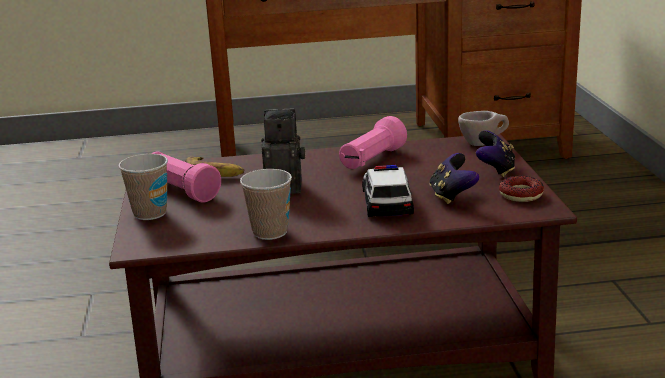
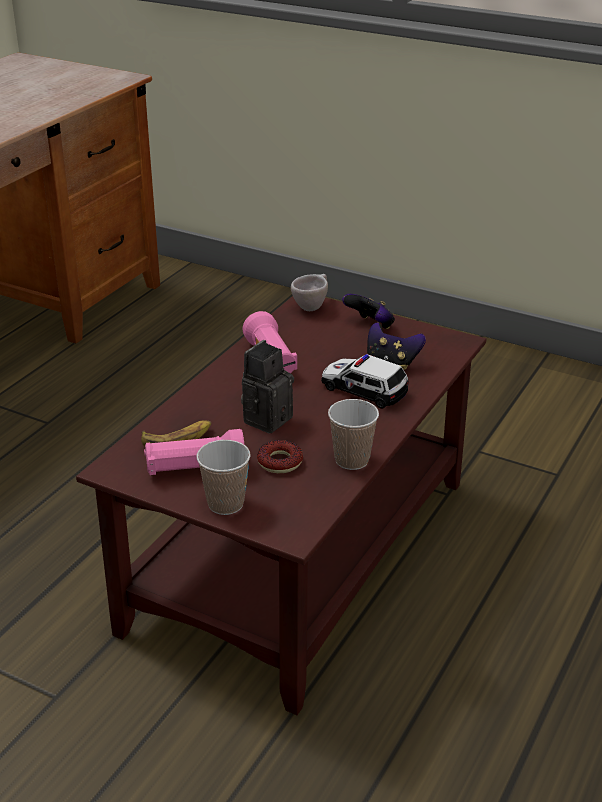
camera: 55 degrees left, 10 degrees up
donut [499,176,544,202] -> donut moved to [257,440,303,473]

